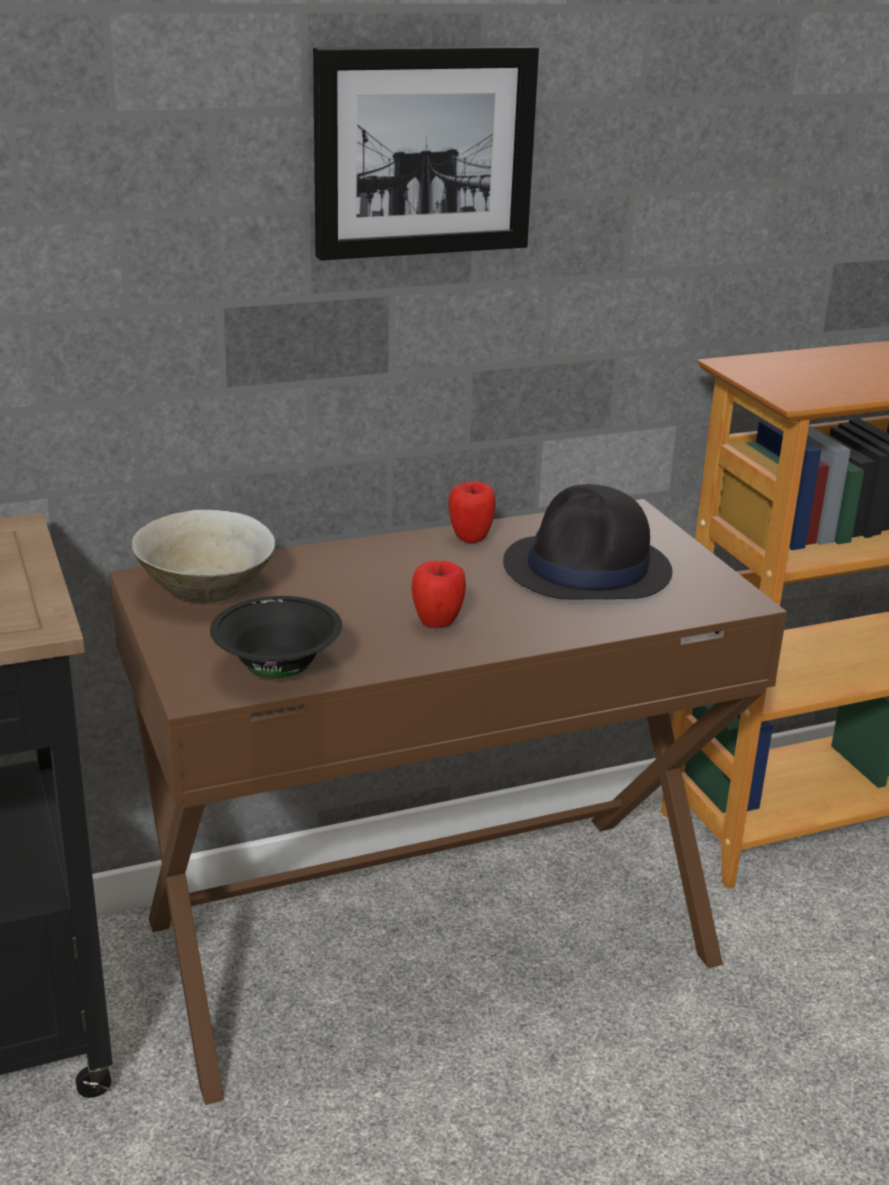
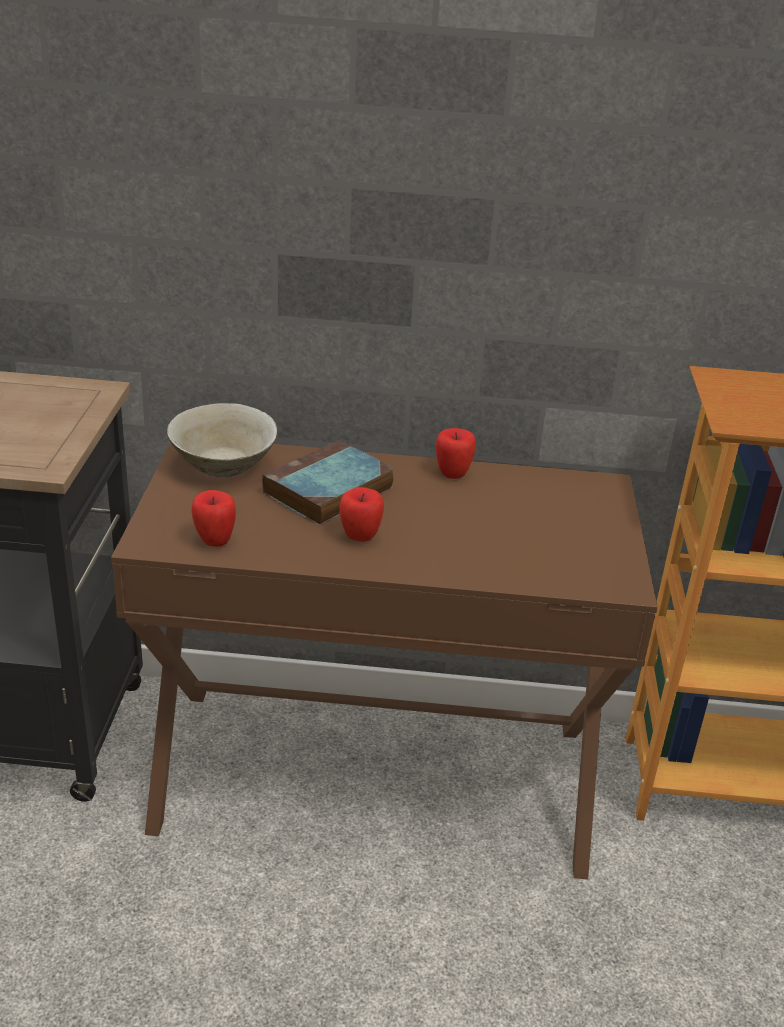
camera: 25 degrees right, 5 degrees up
black bowl [210,596,342,678] -> apple [191,490,236,546]
picture [313,46,539,261] -> none
black hat [503,484,672,600] -> none
none -> book [262,440,395,526]

